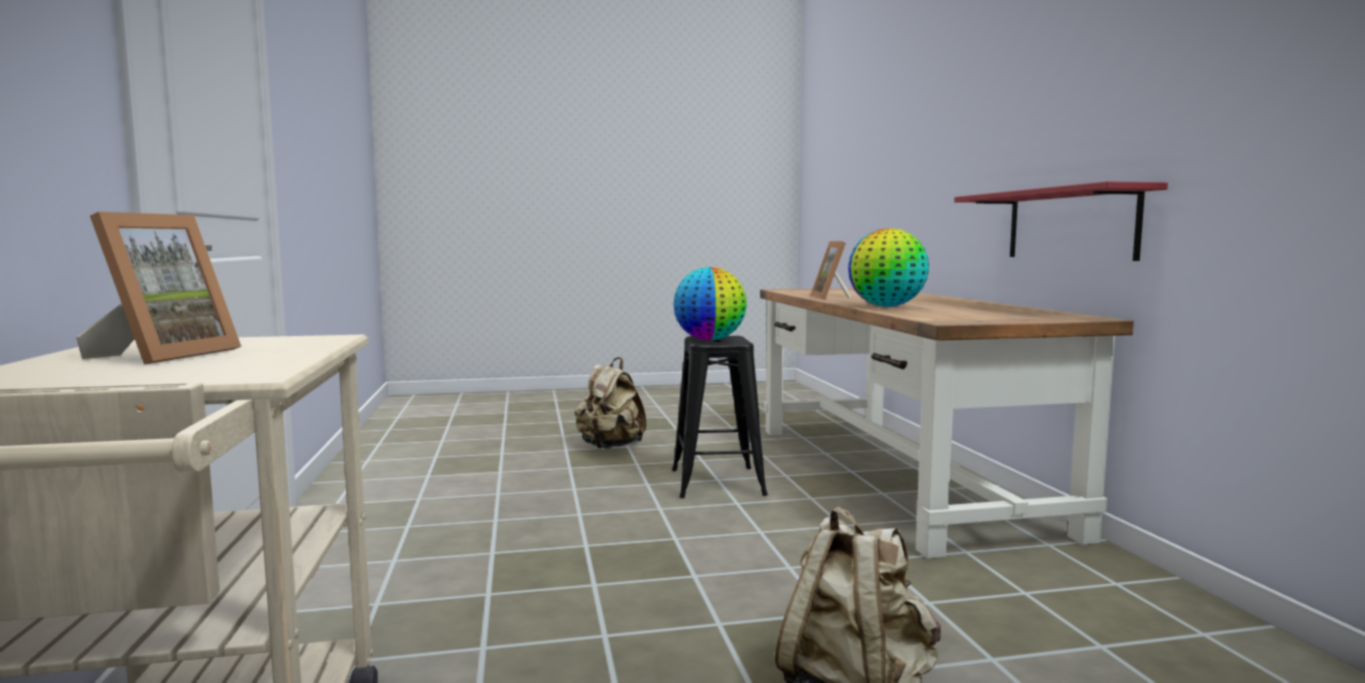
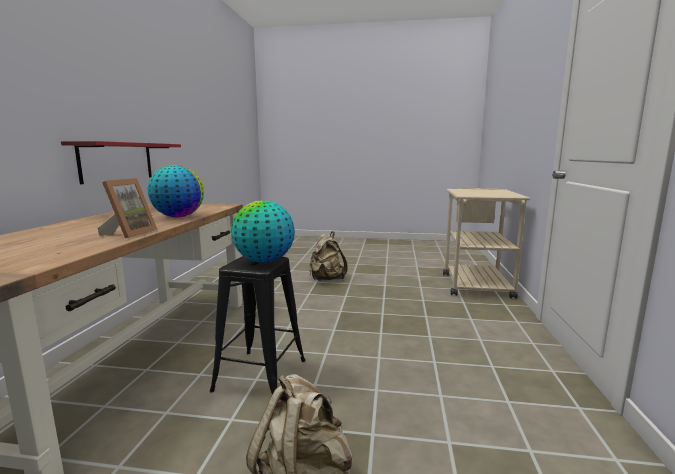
camera: 160 degrees left, 5 degrees up
picture frame [76,212,241,365] -> none

